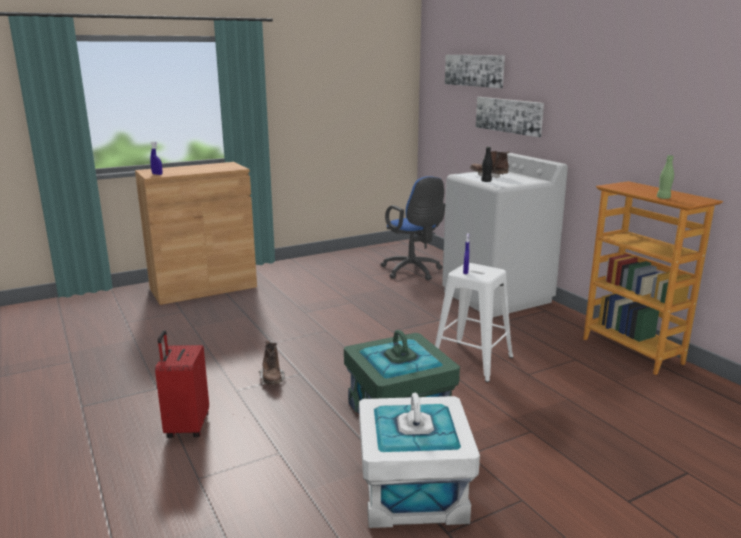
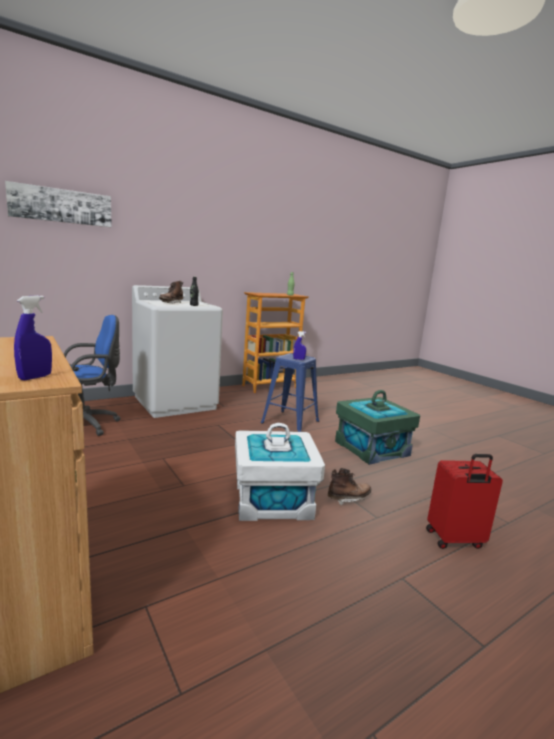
camera: 95 degrees left, 5 degrees down
white storage box [359,393,480,528] -> white storage box moved to [235,423,325,521]
white stool [435,263,513,382] -> blue stool [261,353,319,432]
picture [476,97,544,137] -> none

